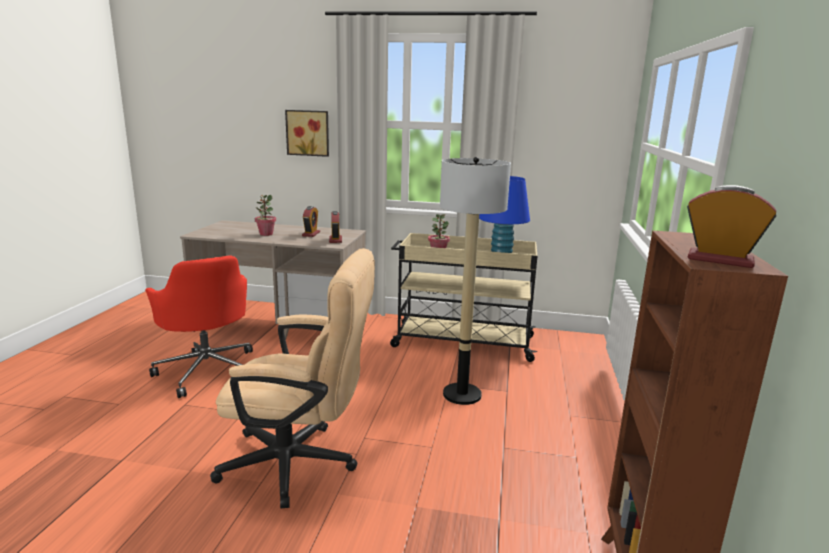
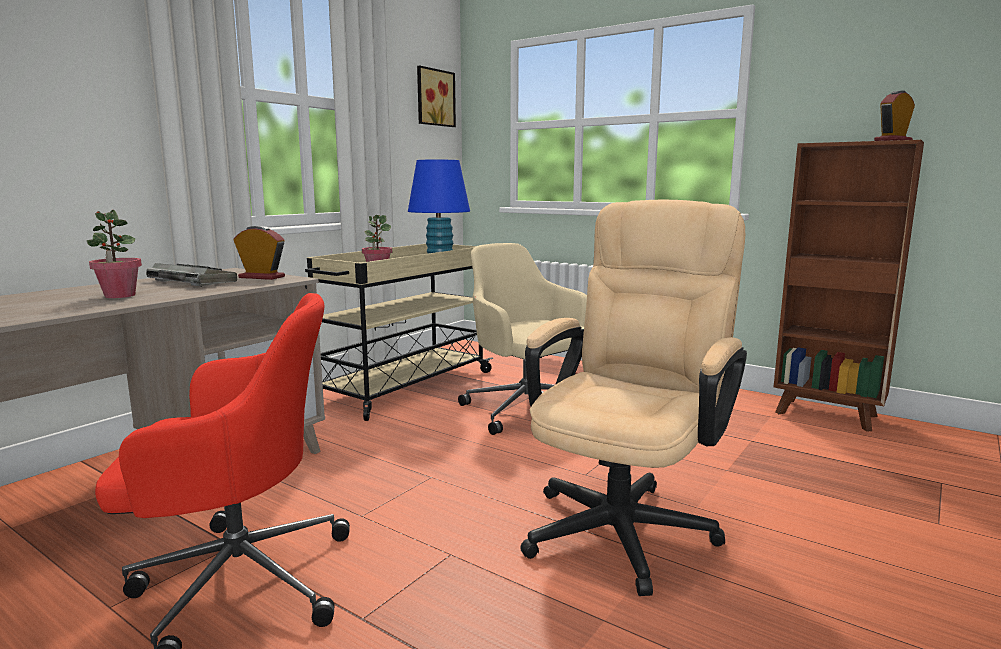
camera: 65 degrees left, 5 degrees down
picture [285,110,329,157] -> picture moved to [417,65,456,127]
alarm clock [302,206,320,237] -> keyboard [146,263,237,287]
floor lamp [440,157,511,405] -> beige office chair [458,243,587,435]

